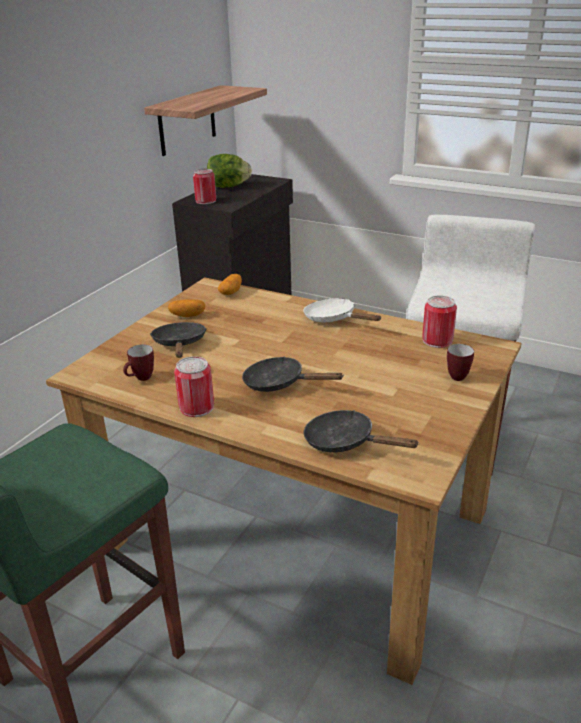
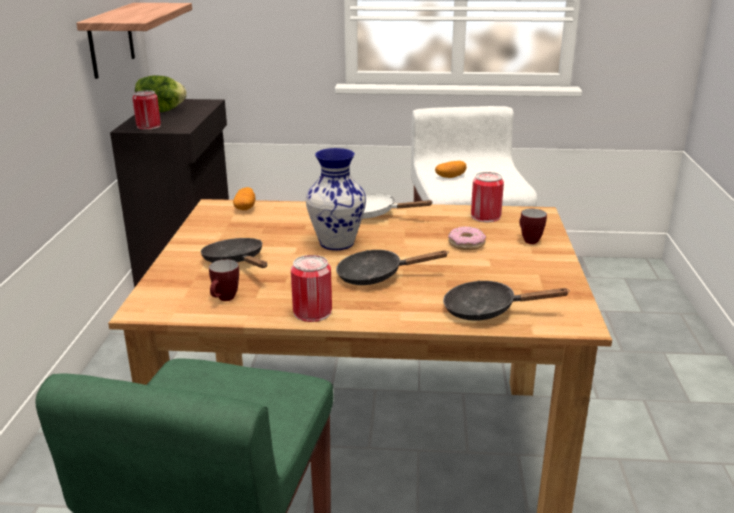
camera: 25 degrees left, 5 degrees down
potato [168,299,205,317] -> potato moved to [435,161,467,178]
none -> vase [306,148,366,250]
none -> donut [448,226,486,250]

